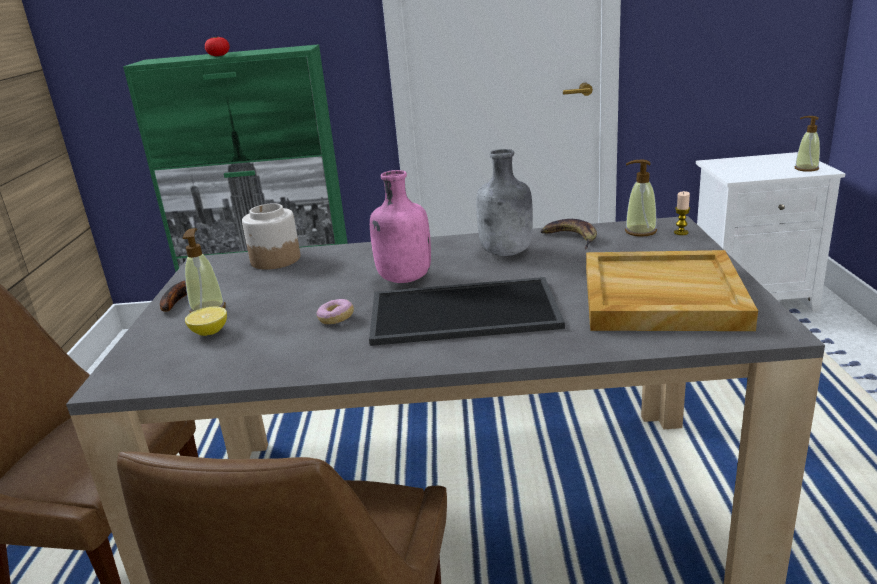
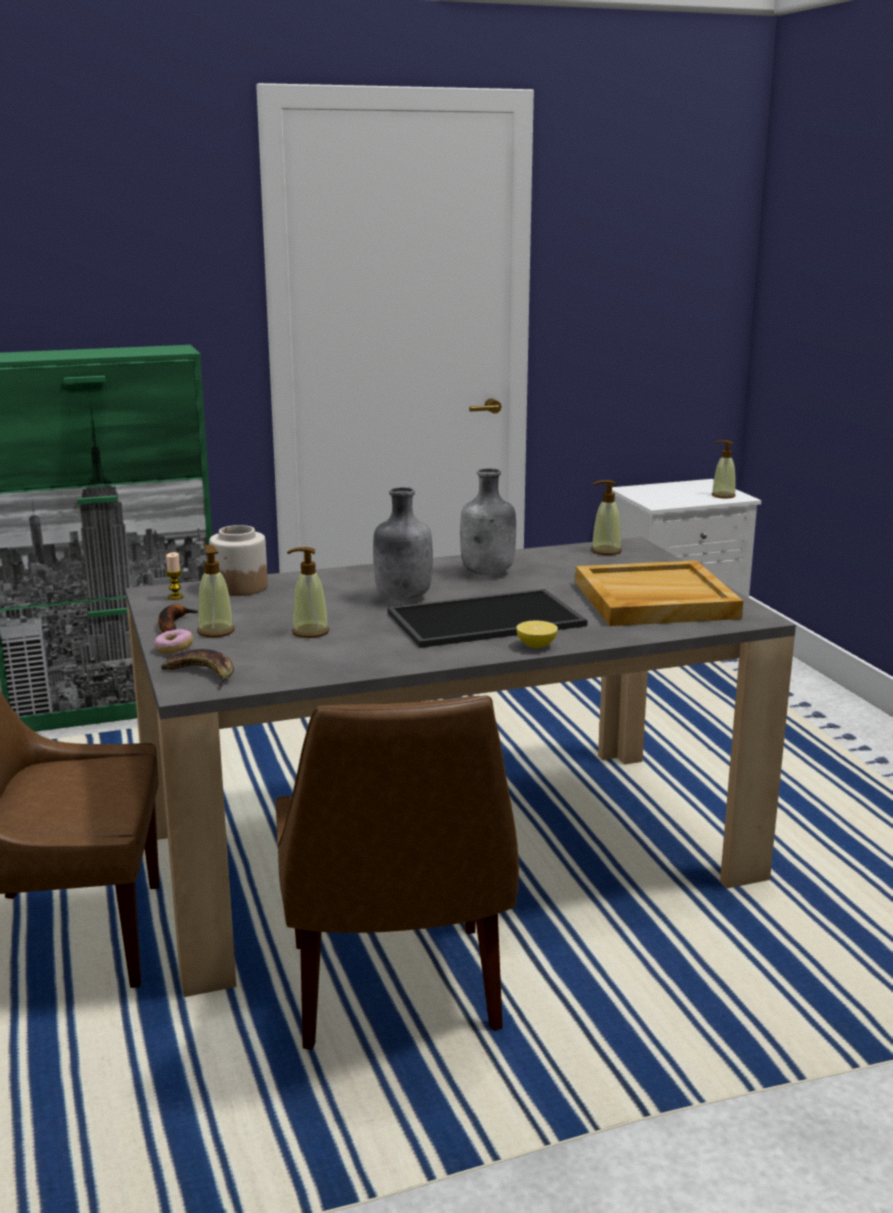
camera: 20 degrees left, 5 degrees down
lemon [185,307,227,336] -> lemon moved to [516,621,558,648]
tomato [205,37,230,56] -> none
donut [317,299,354,324] -> donut moved to [154,629,193,654]
pink bottle [370,170,431,283] -> grey bottle [373,487,433,600]
banana [541,219,597,249] -> banana moved to [161,649,234,690]
candle [674,191,690,235] -> candle moved to [166,552,184,600]
none -> soap dispenser [287,547,329,638]

